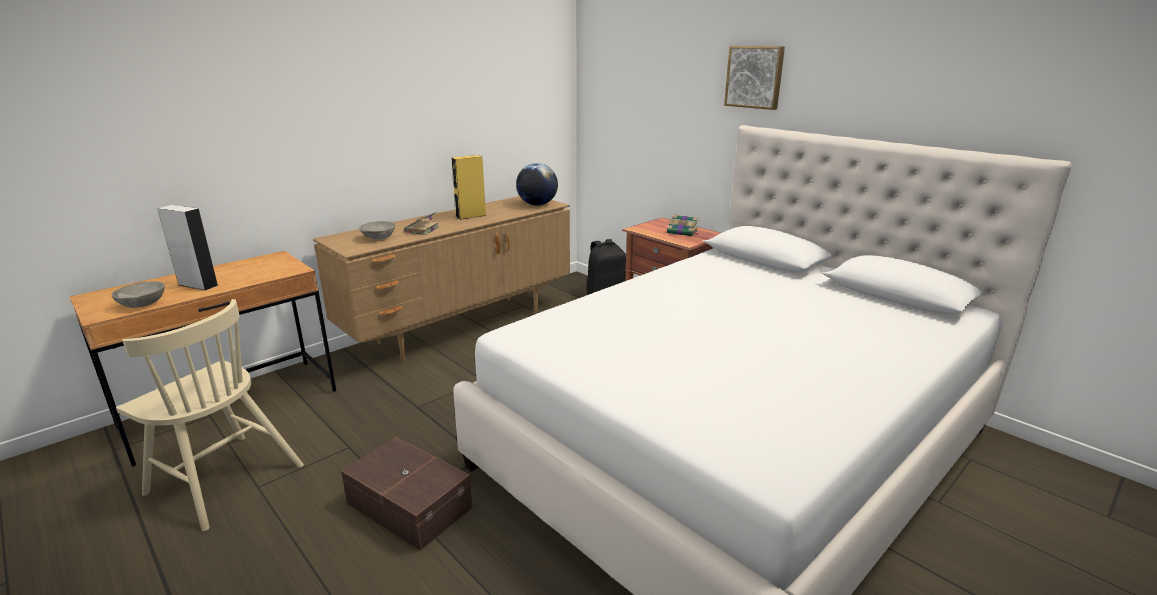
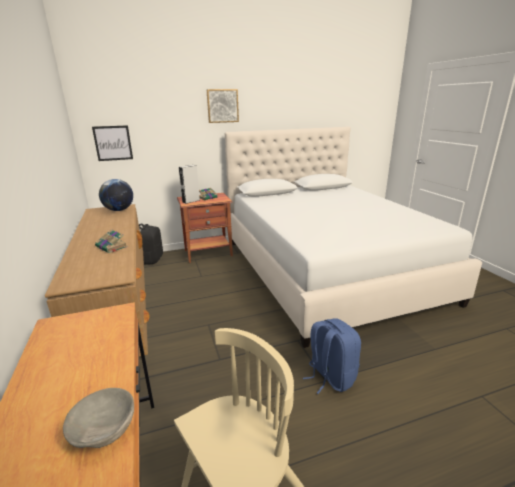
camera: 65 degrees left, 0 degrees up
grey speaker [157,205,218,291] -> grey speaker moved to [179,165,200,204]
brown storage box [341,437,473,551] -> blue backpack [303,318,361,394]
grey bowl [359,221,395,240] -> none
yellow speaker [451,155,486,220] -> none
none -> picture [92,125,133,161]

